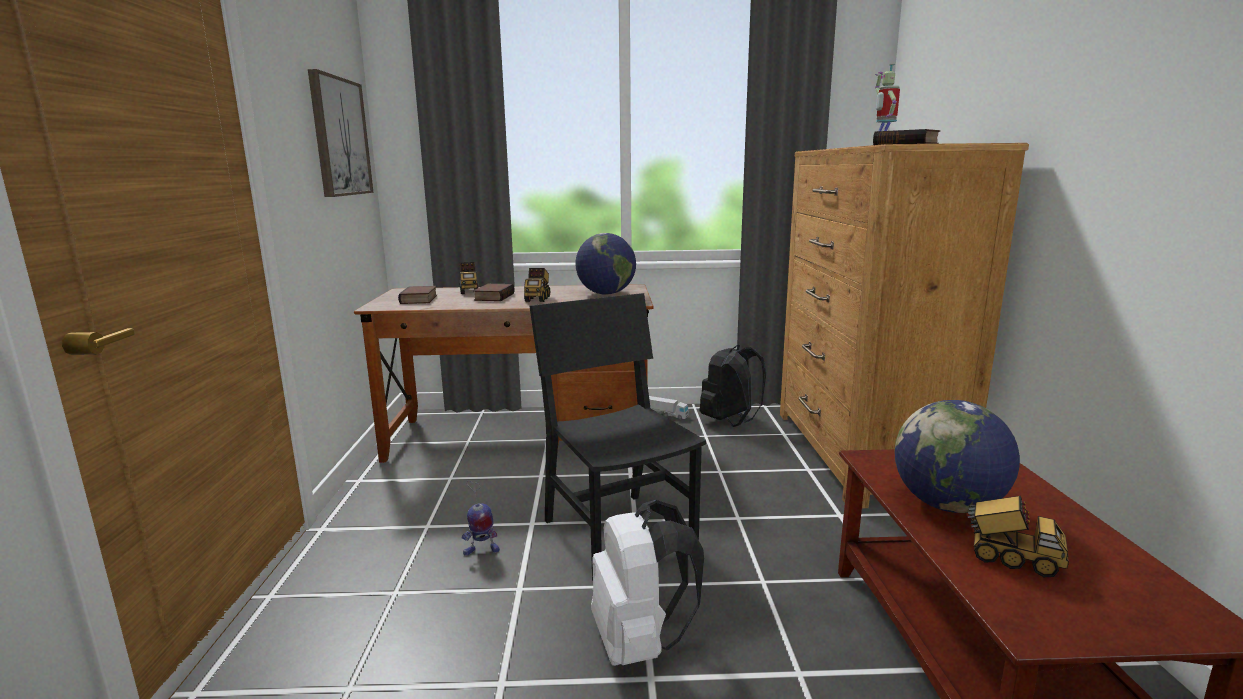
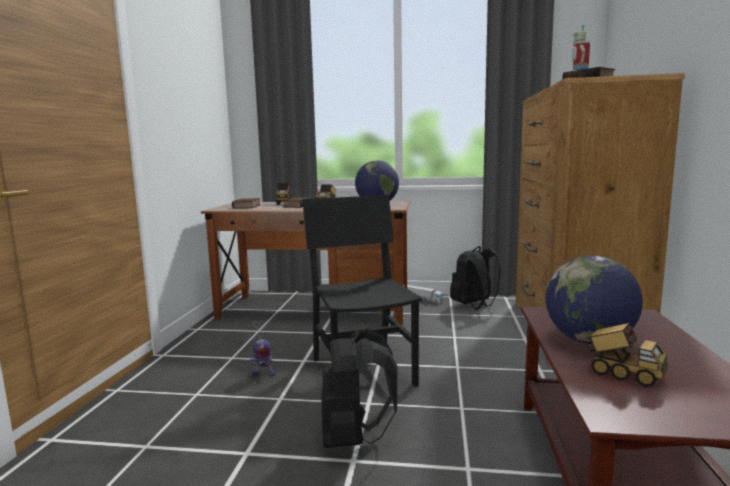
camera: 10 degrees right, 5 degrees down
picture [308,69,374,197] -> none
white backpack [591,500,704,666] -> black backpack [322,329,398,448]

